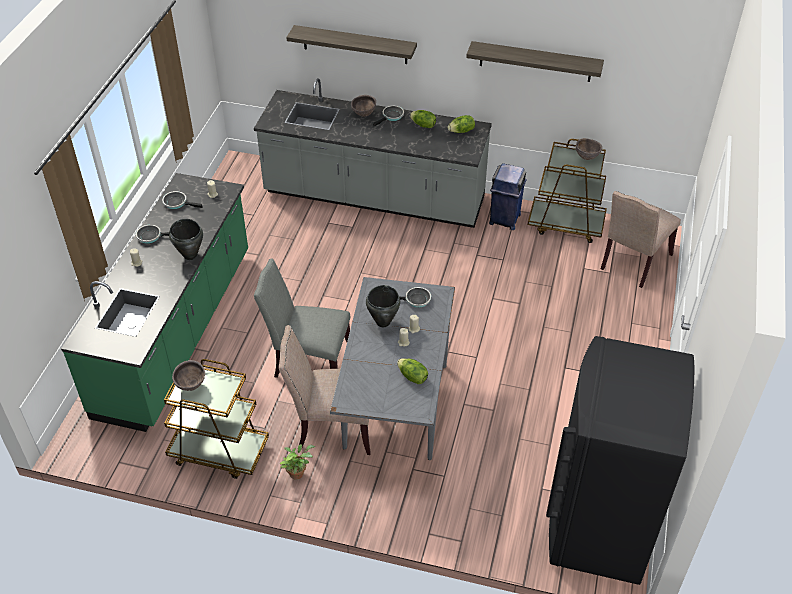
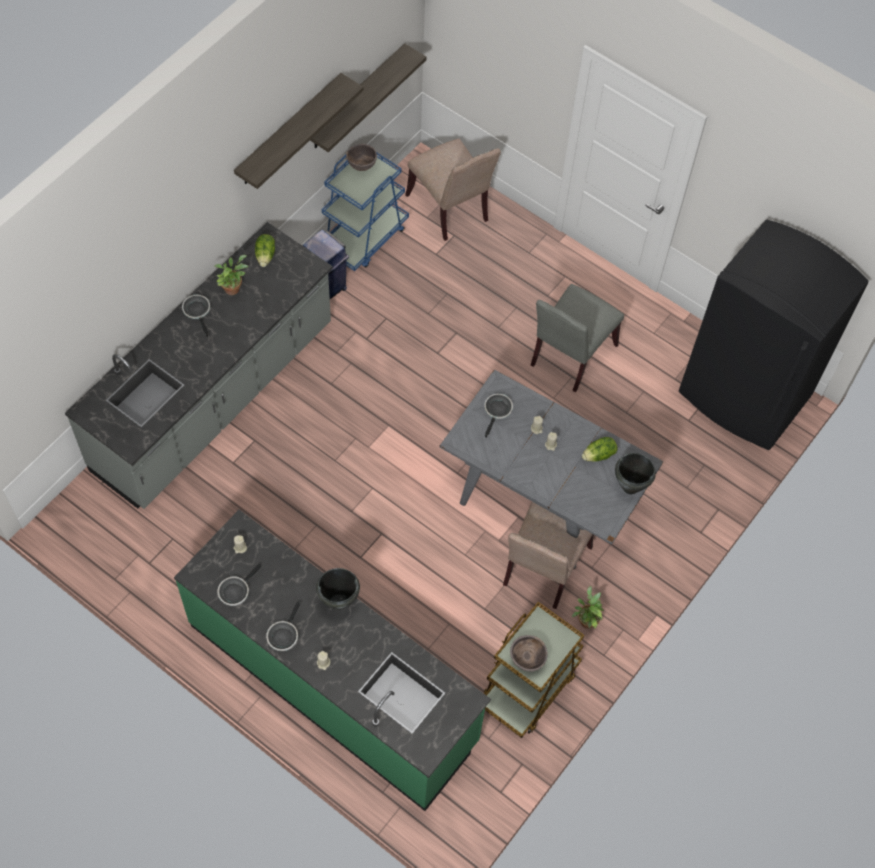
camera: 70 degrees left, 15 degrees up
grey chair [254,258,350,378] -> grey chair moved to [531,284,624,392]
shelf [286,25,417,64] -> shelf moved to [310,43,427,152]
brown bowl [351,95,376,117] -> none
black cooking pot [366,285,400,327] -> black cooking pot moved to [615,453,656,494]
lettuce [410,110,436,128] -> potted plant [214,255,248,295]
brown cart [528,139,607,243] -> blue cart [322,152,409,271]

